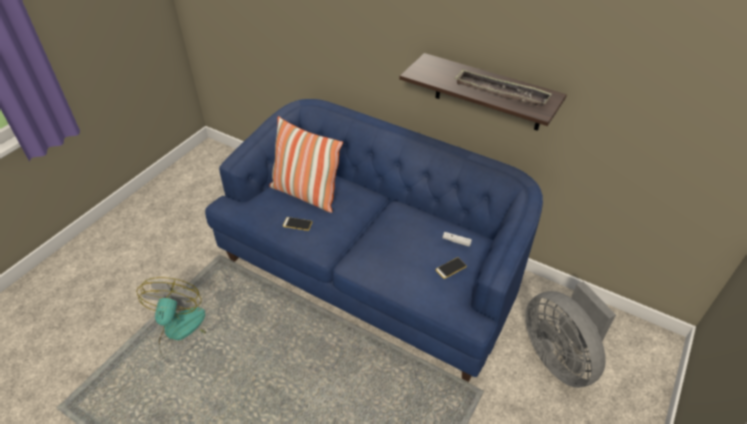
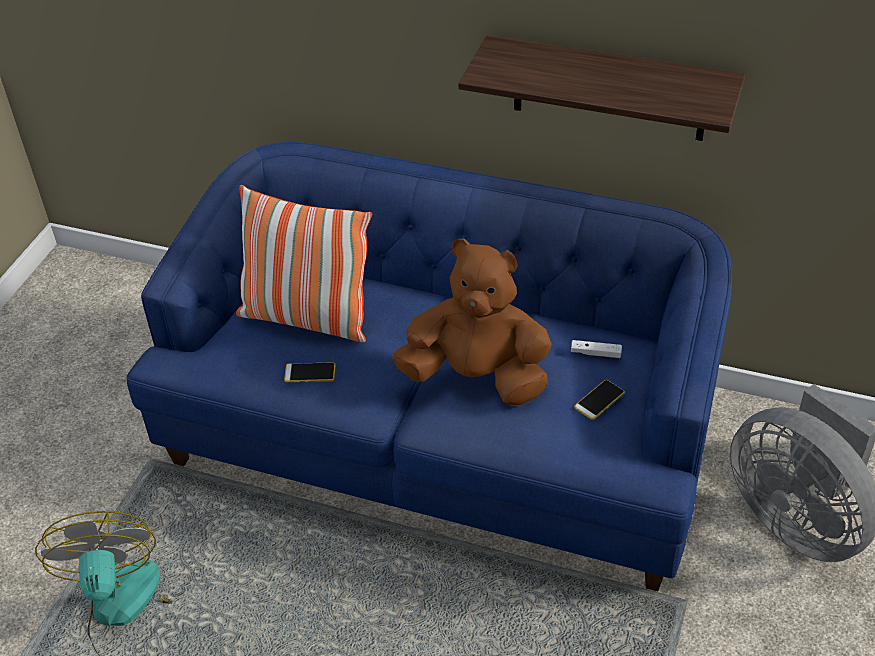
camera: 10 degrees left, 0 degrees up
tray [454,70,552,105] -> none
none -> brown plush toy [392,238,552,405]

